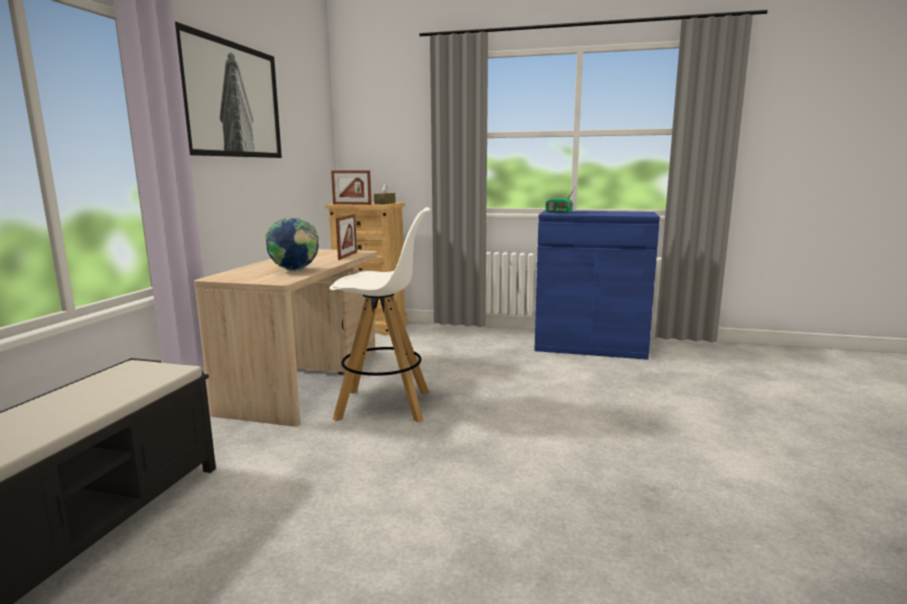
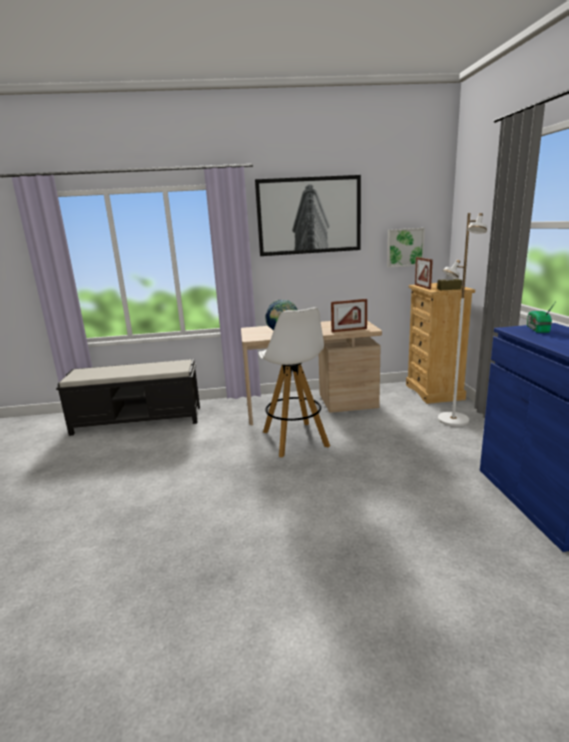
camera: 70 degrees right, 5 degrees up
none -> picture [387,228,425,268]
none -> white floor lamp [438,213,487,426]

